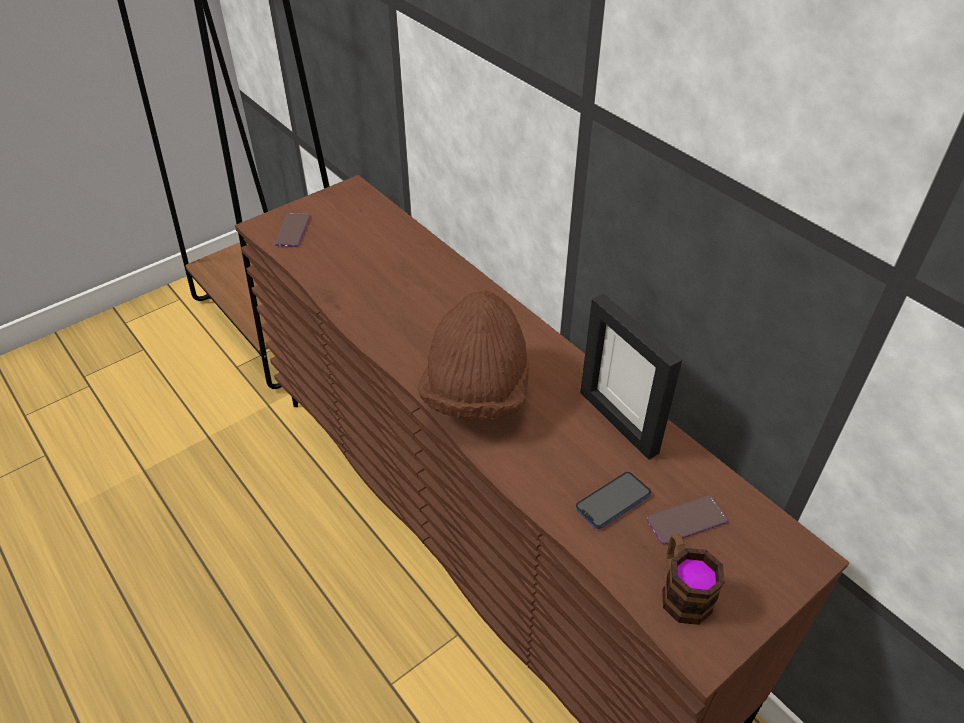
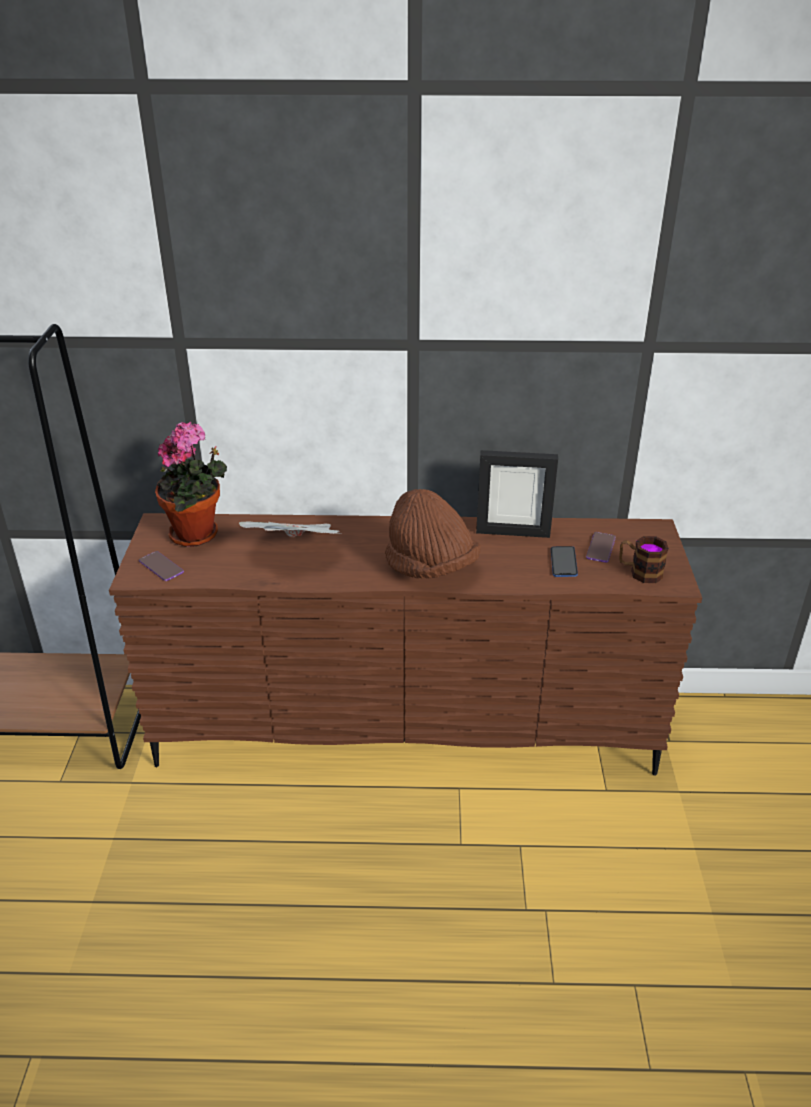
camera: 50 degrees left, 10 degrees down
none -> potted plant [155,422,227,547]
none -> newspaper [239,522,341,537]

